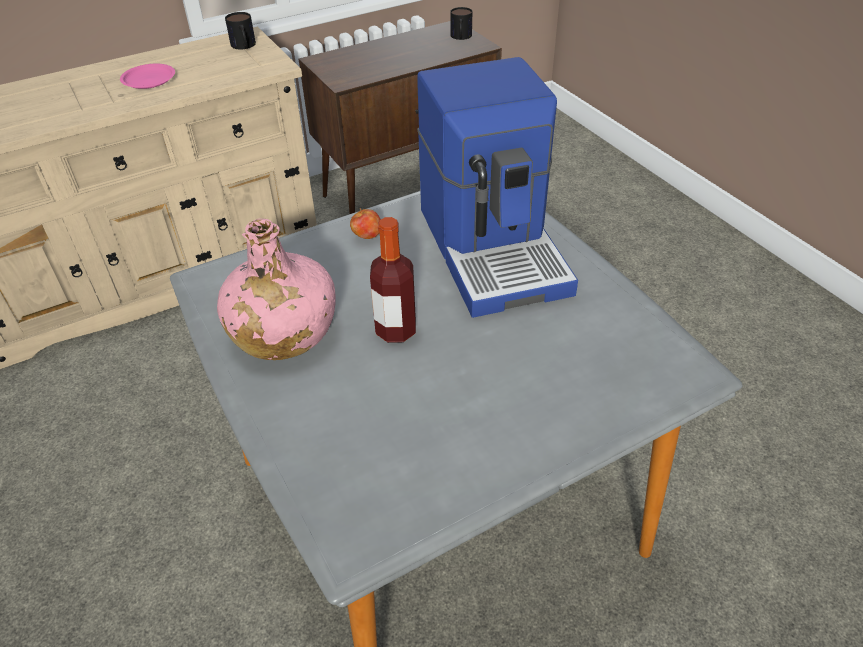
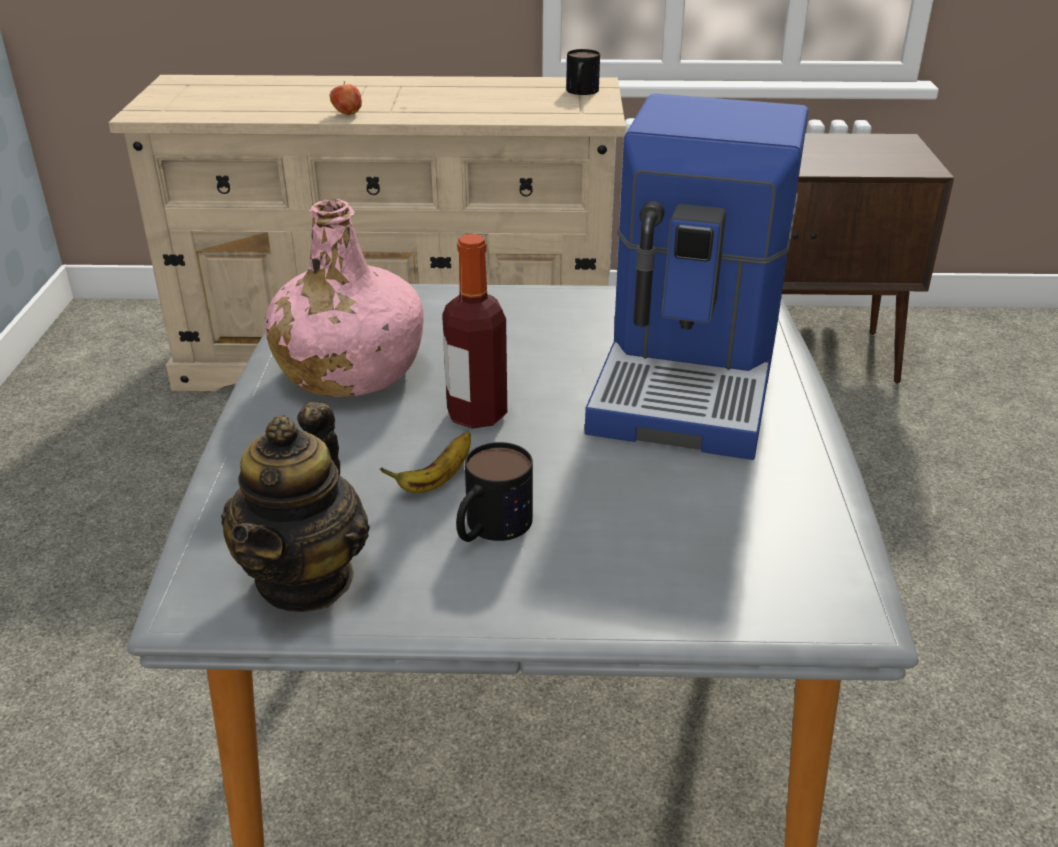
camera: 30 degrees right, 10 degrees down
pink plate [120,64,175,89] -> none
apple [350,208,381,239] -> apple moved to [330,81,362,115]
mug [450,7,472,40] -> mug moved to [456,442,533,542]
none -> teapot [221,402,370,612]
none -> banana [380,432,471,493]

